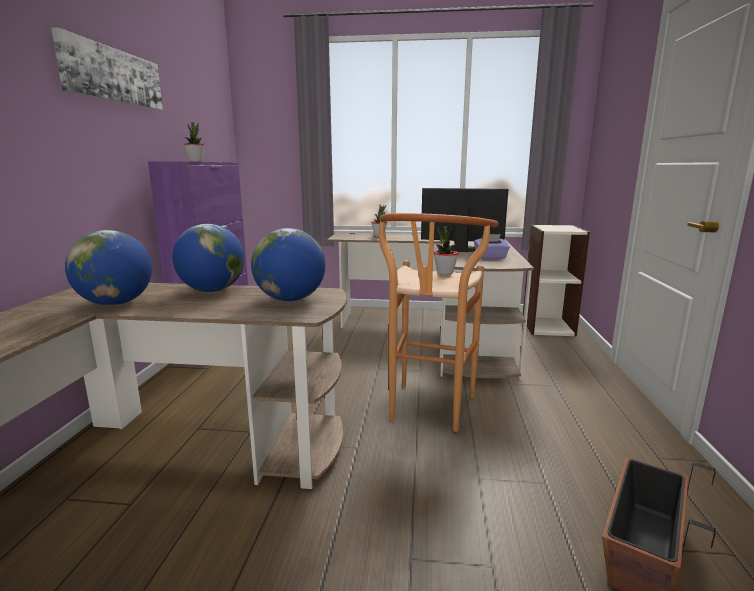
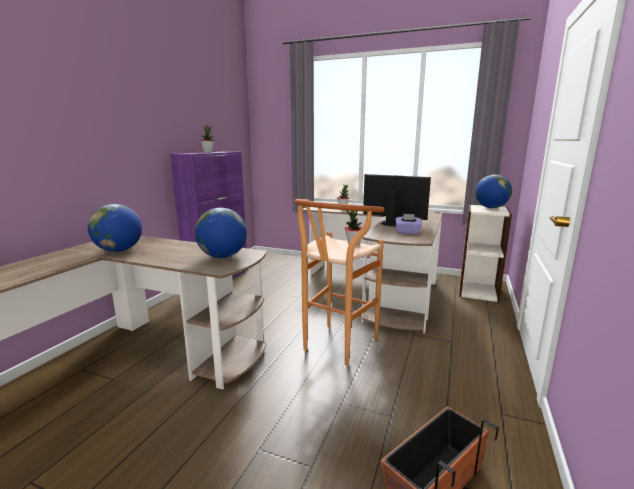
camera: 15 degrees right, 0 degrees up
picture [51,27,163,110] -> none
globe [172,224,245,292] -> globe moved to [475,175,512,208]

